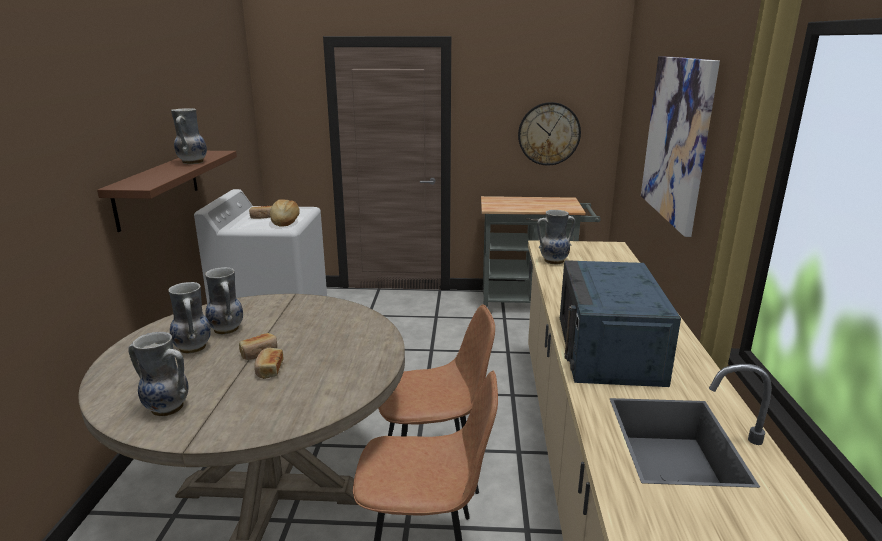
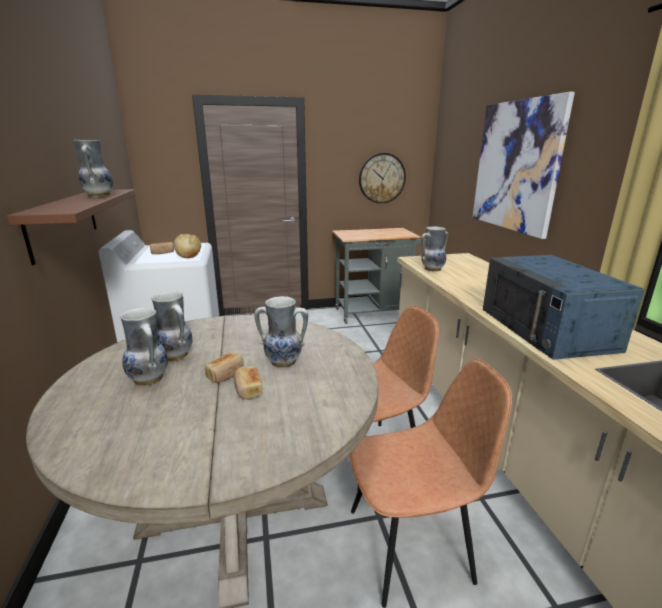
camera: 15 degrees left, 0 degrees up
vase [128,332,189,416] -> vase moved to [255,296,308,368]

